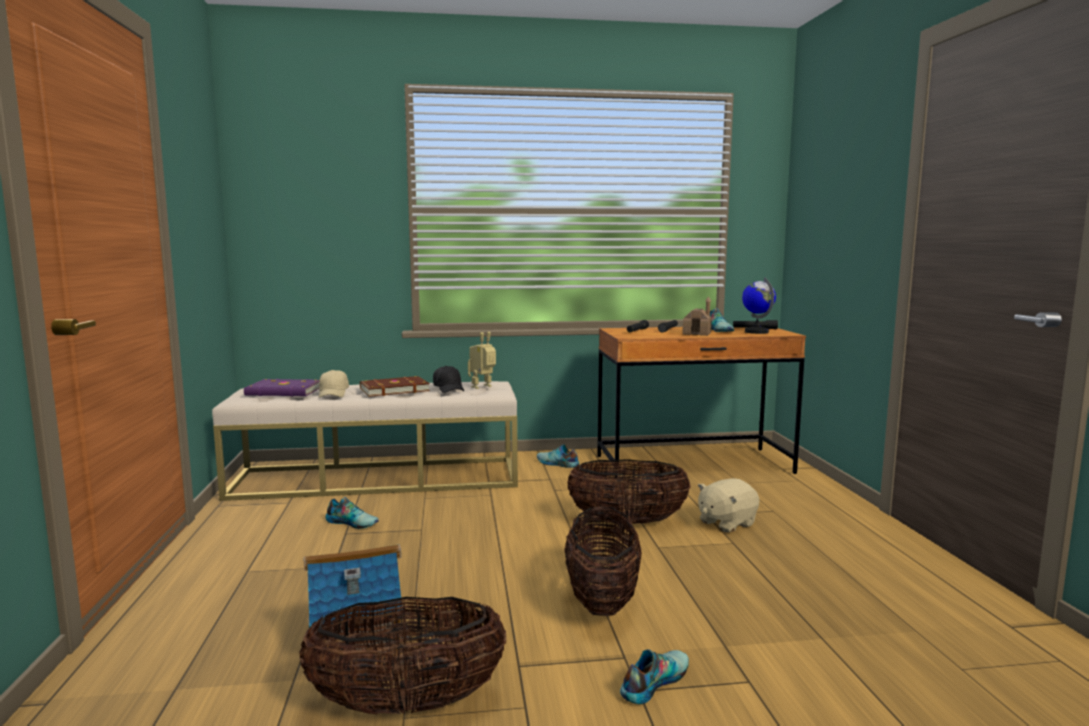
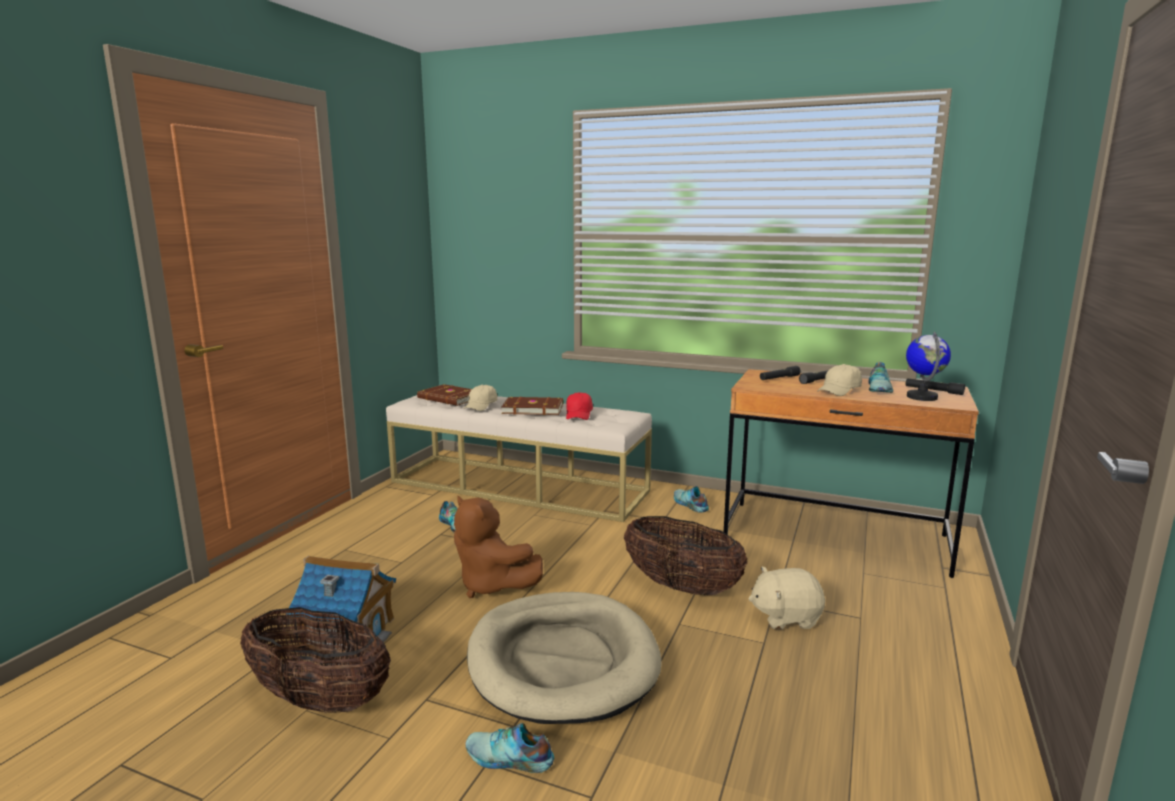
camera: 30 degrees right, 5 degrees up
purple book [244,379,320,397] -> brown book [417,384,472,406]
black cap [433,366,465,393] -> red cap [566,392,593,420]
toy robot [468,332,496,389] -> none
basket [564,507,642,616] -> beige dog bed [467,592,662,724]
shoe [620,649,689,704] -> shoe turned 150 degrees counterclockwise [465,723,554,773]
toy house [682,297,712,336] -> beige cap [817,364,862,396]
none -> brown plush toy [454,495,543,598]

